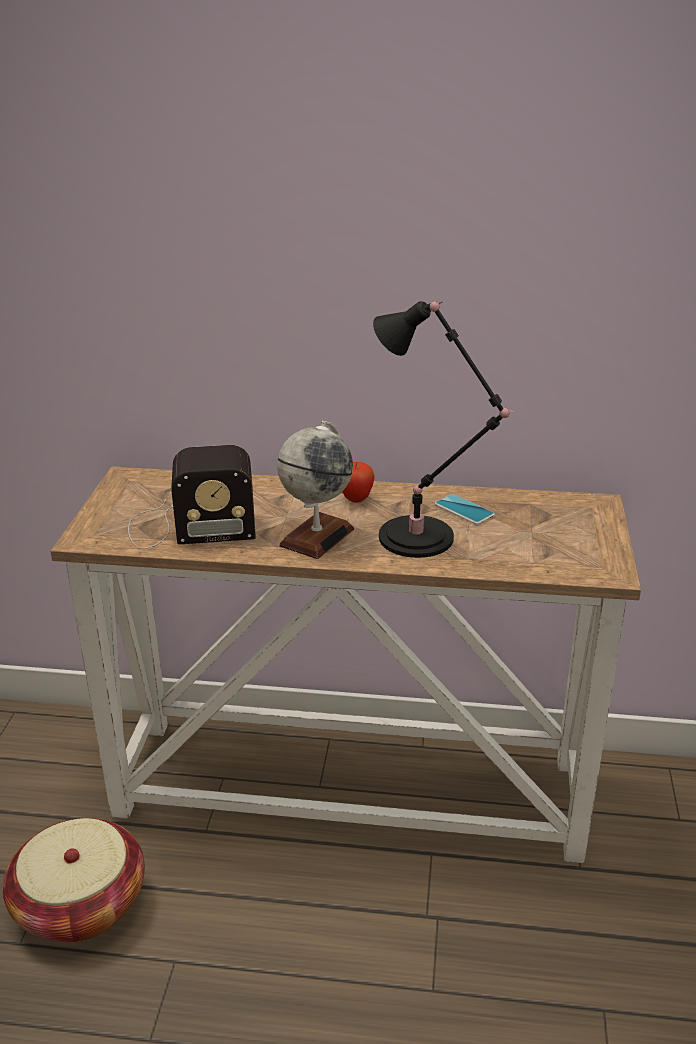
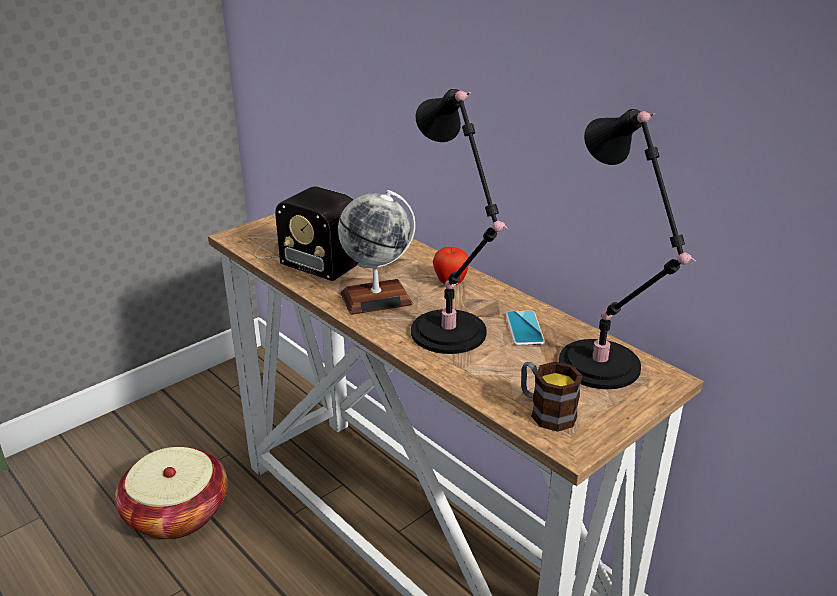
camera: 40 degrees right, 0 degrees up
none -> mug [521,361,583,432]
none -> black table lamp [559,109,696,389]

